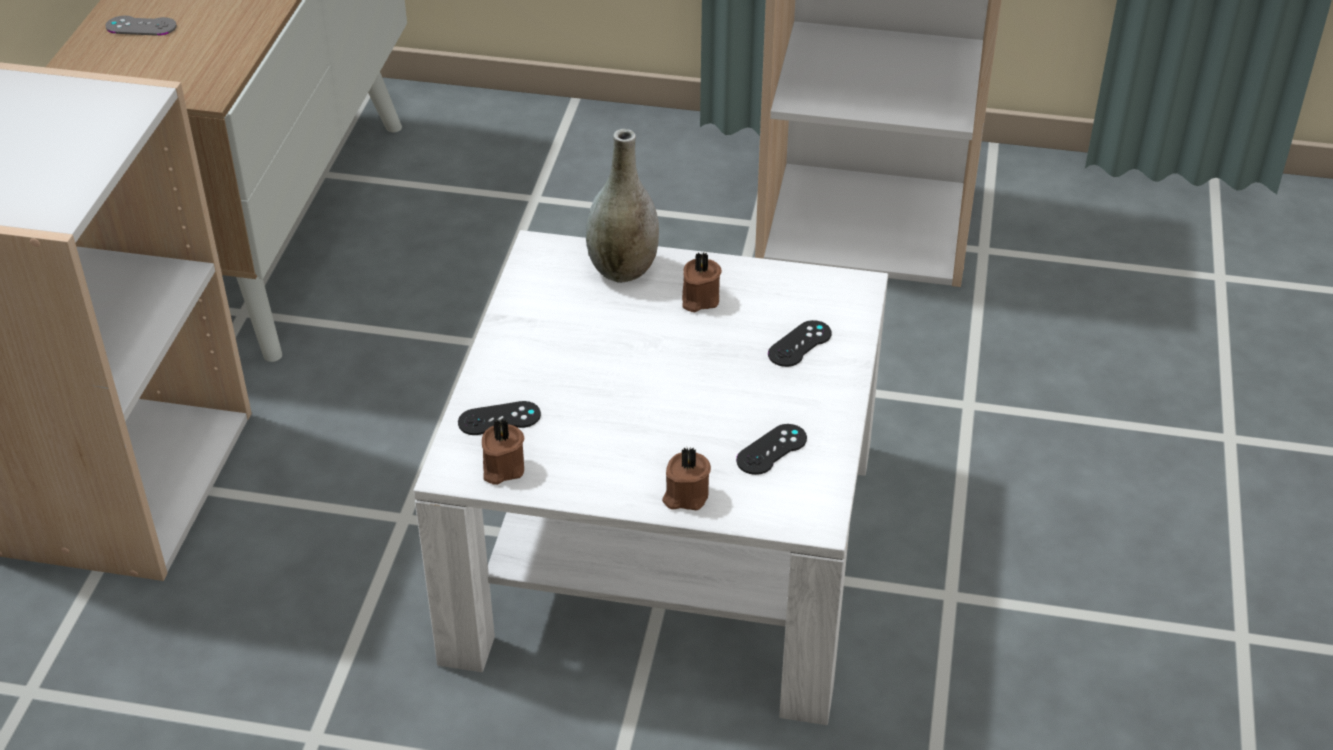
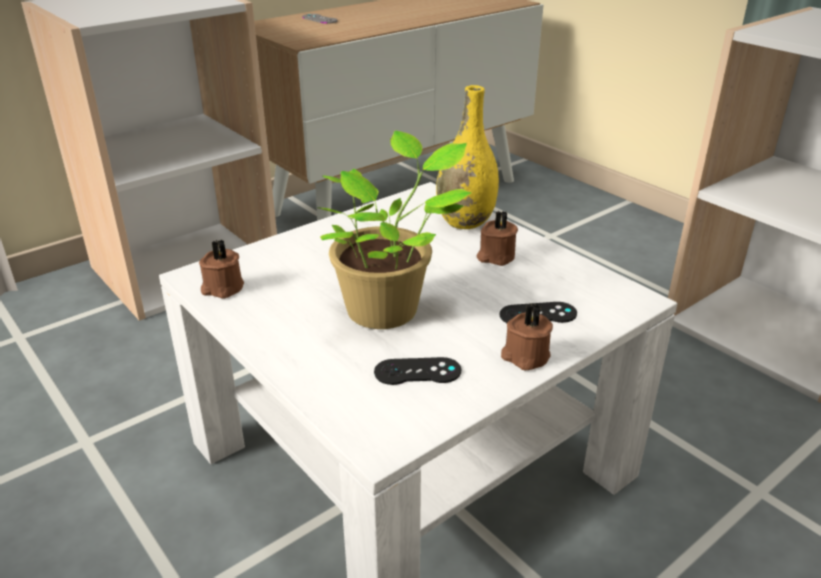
camera: 40 degrees right, 10 degrees down
black game controller [458,401,541,435] -> none
grey vase [586,129,659,283] -> yellow vase [436,85,499,229]
brown candle [662,446,711,510] -> brown candle moved to [501,304,553,370]
none -> potted plant [317,131,471,329]

